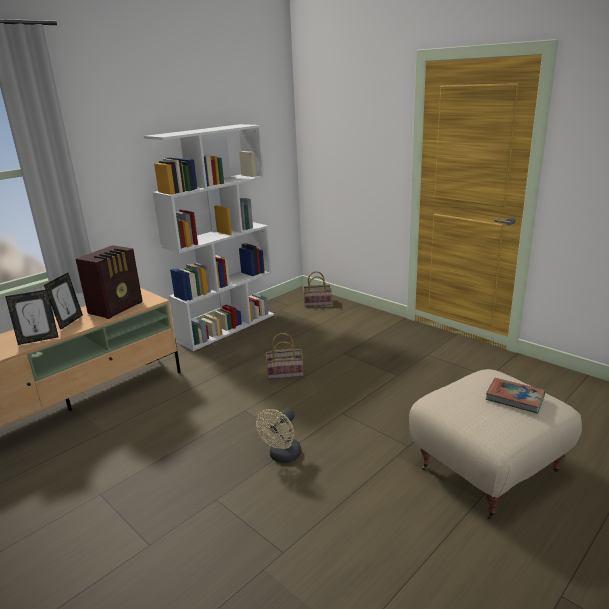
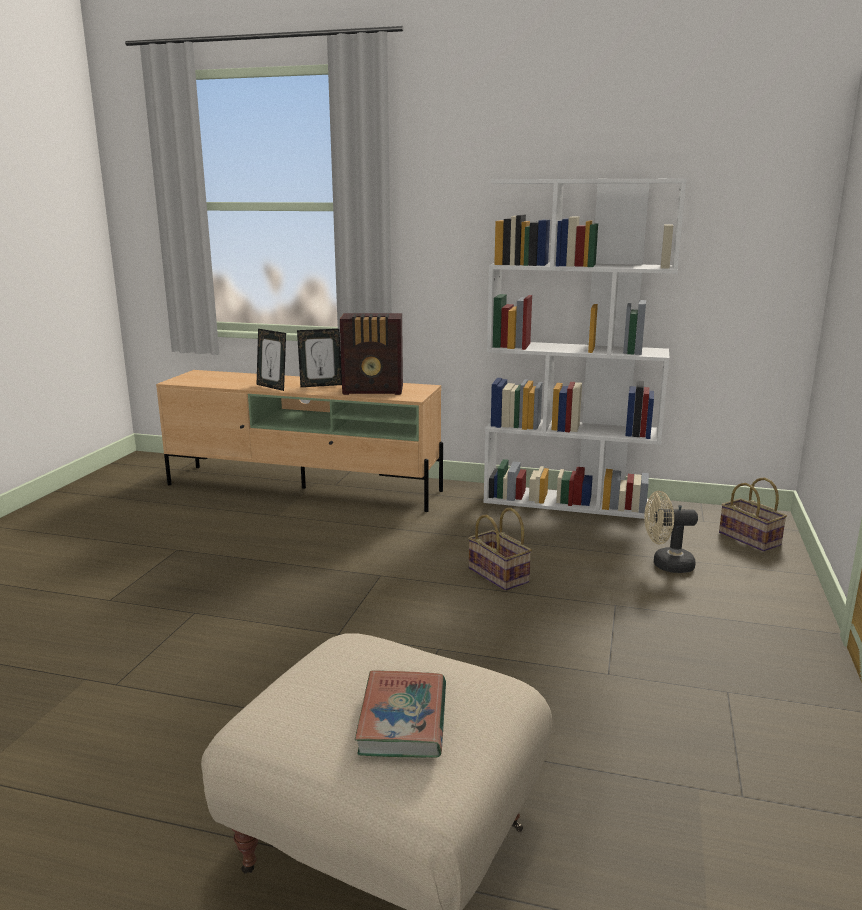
camera: 60 degrees right, 5 degrees down
beige fan [256,409,301,463] -> beige fan moved to [644,491,698,573]

